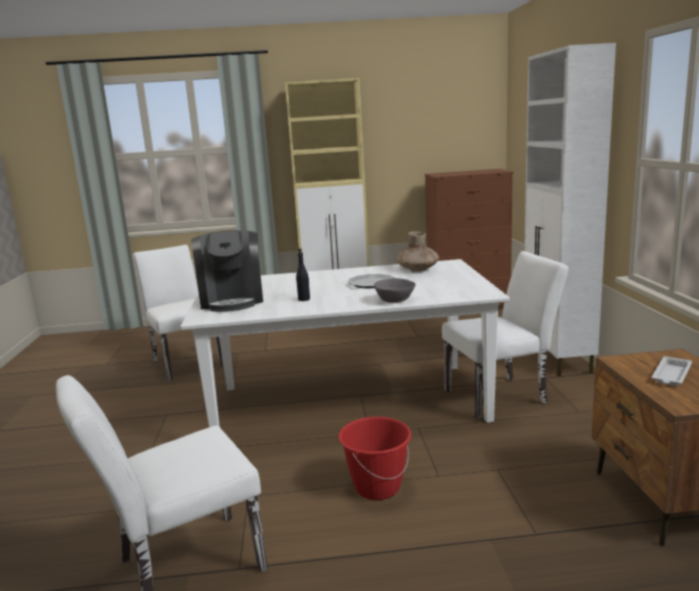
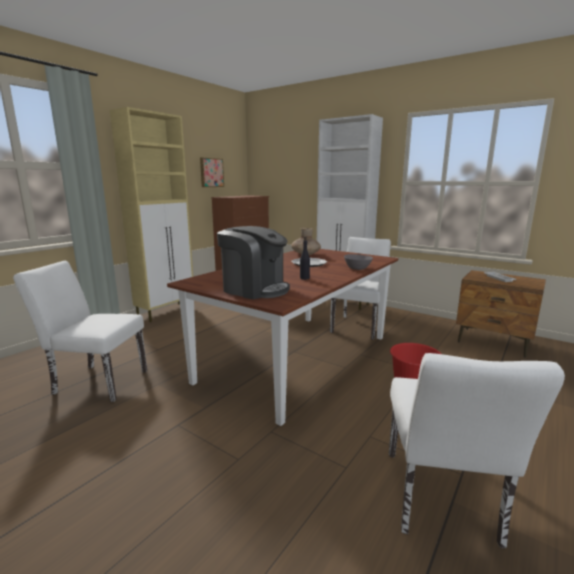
camera: 50 degrees left, 0 degrees up
white dining table [180,259,510,427] -> brown dining table [167,249,398,426]
none -> picture [200,158,224,187]

